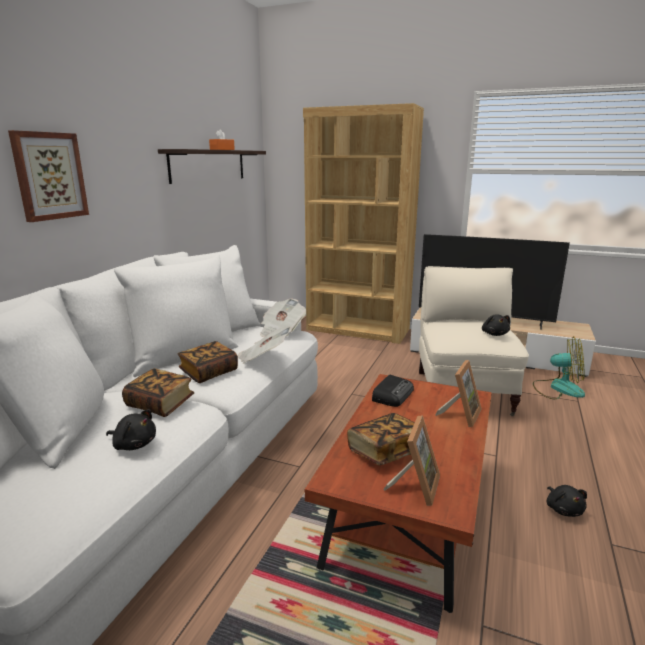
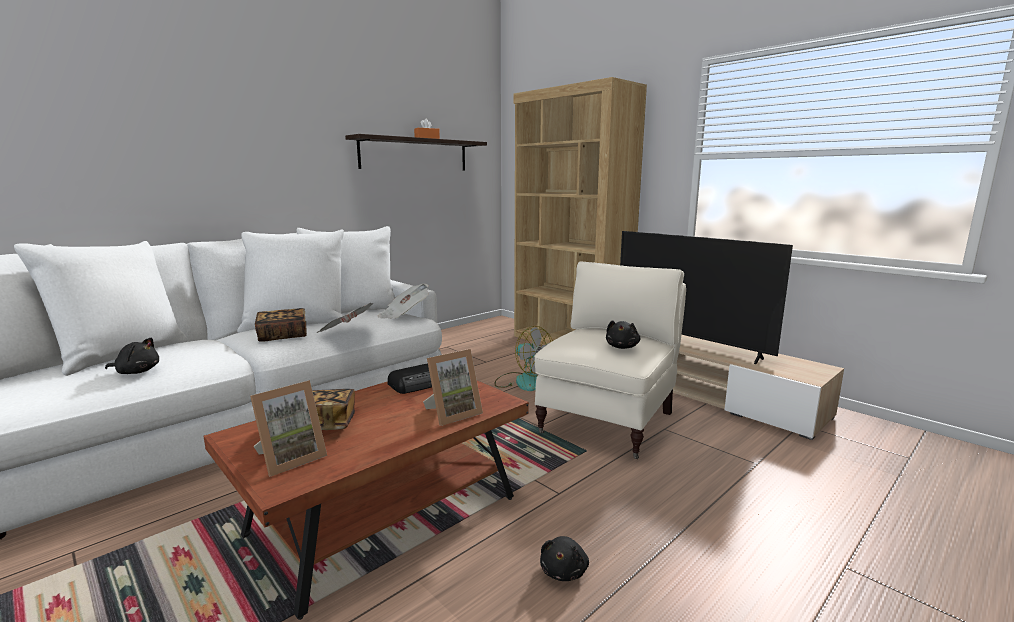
camera: 25 degrees right, 5 degrees down
picture [8,130,89,222] -> none
black plush toy [106,409,156,450] -> black plush toy turned 45 degrees counterclockwise [105,337,159,374]
book [122,368,194,417] -> none
fan [533,336,585,399] -> fan moved to [494,326,553,391]

